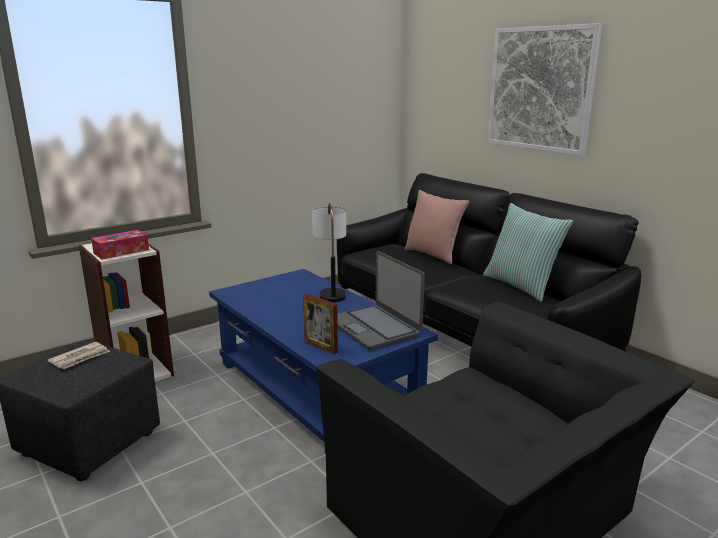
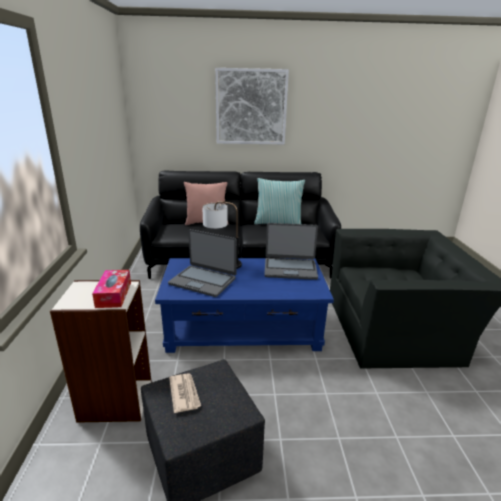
camera: 55 degrees left, 5 degrees up
picture frame [303,294,338,354] -> none
none -> laptop [168,229,237,297]

